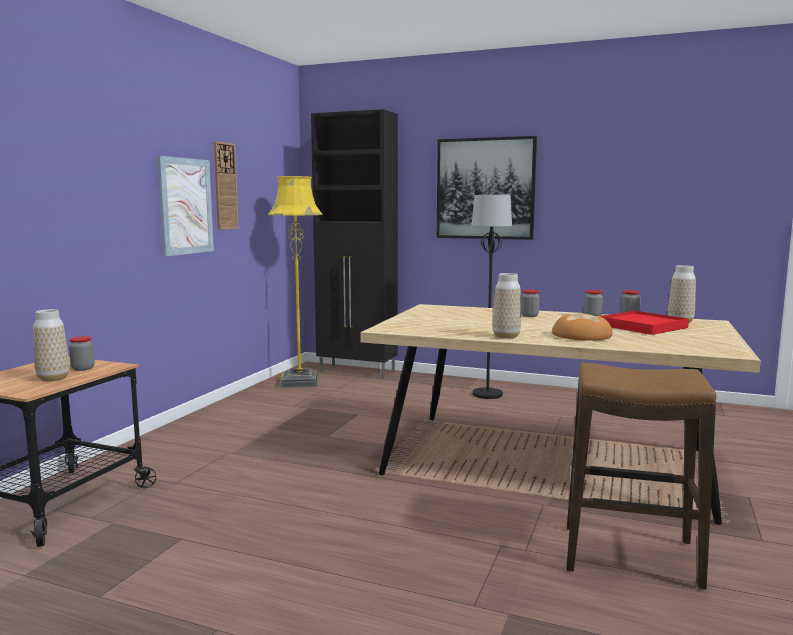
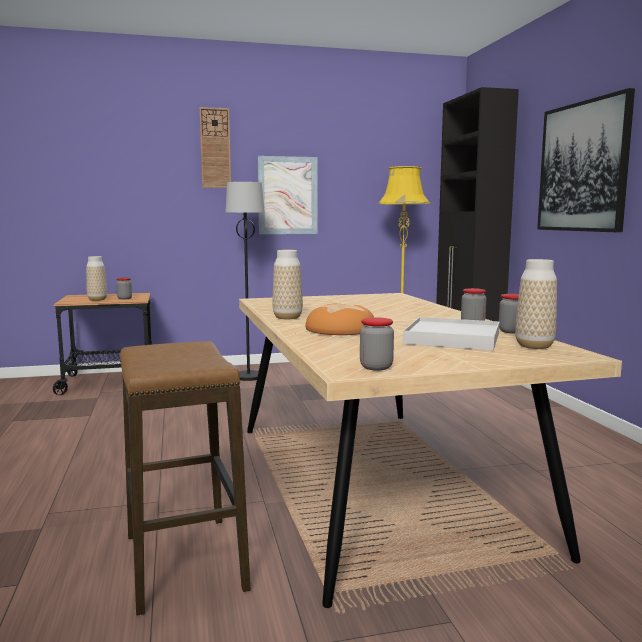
camera: 55 degrees right, 0 degrees up
wall clock [214,141,239,230] -> wall clock moved to [199,107,231,188]
black floor lamp [471,195,512,399] -> black floor lamp moved to [225,182,265,381]
jar [521,290,540,317] -> jar moved to [360,317,394,370]
red tray [601,311,689,335] -> white tray [403,317,500,351]

